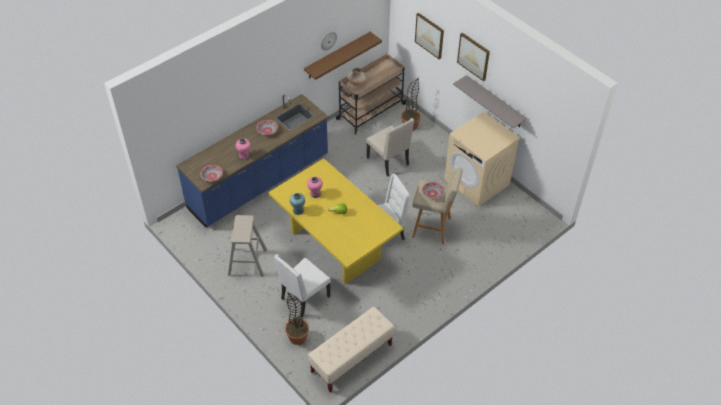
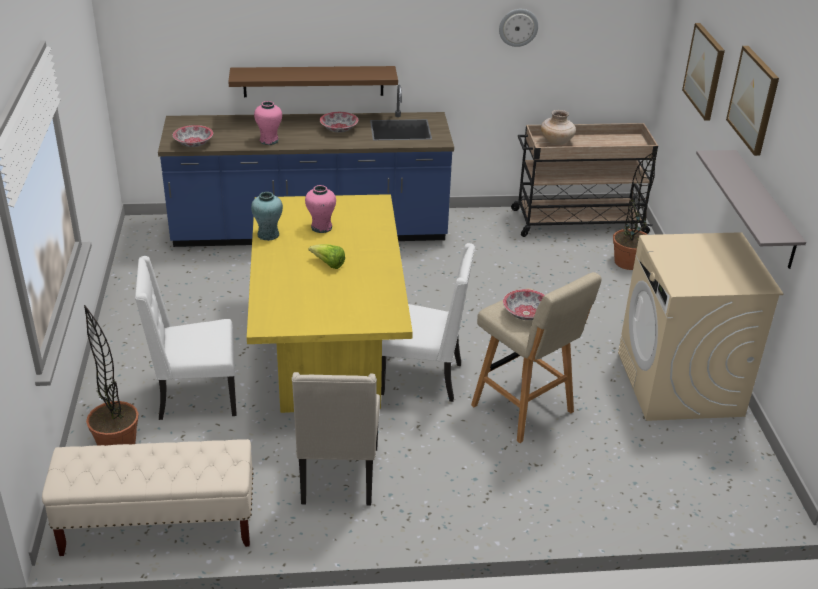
camera: 35 degrees right, 15 degrees down
beige stool [228,215,267,277] -> none
brown shelf [304,32,382,80] -> brown shelf moved to [228,66,398,97]
beige chair [366,118,414,177] -> beige chair moved to [292,372,380,506]

